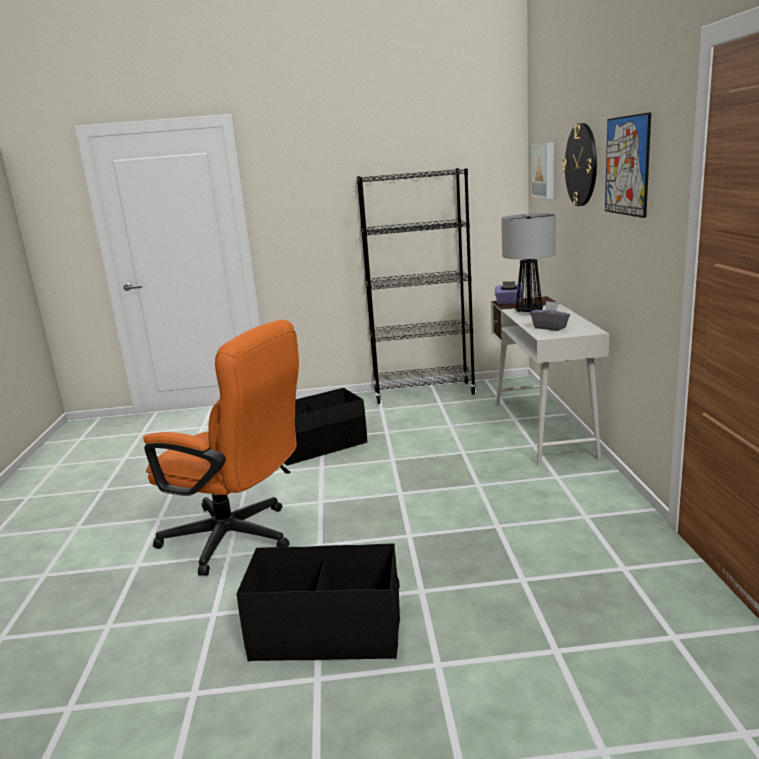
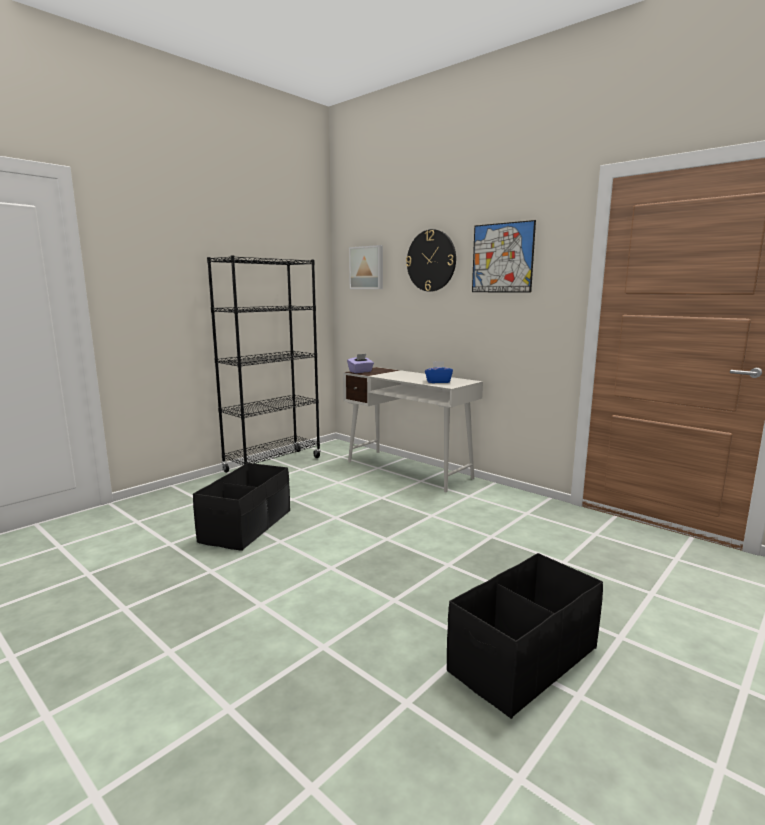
camera: 45 degrees left, 5 degrees down
orange office chair [143,319,299,576] -> none
table lamp [501,213,556,314] -> none
grey tissue box [531,301,570,331] -> blue tissue box [425,361,453,383]

